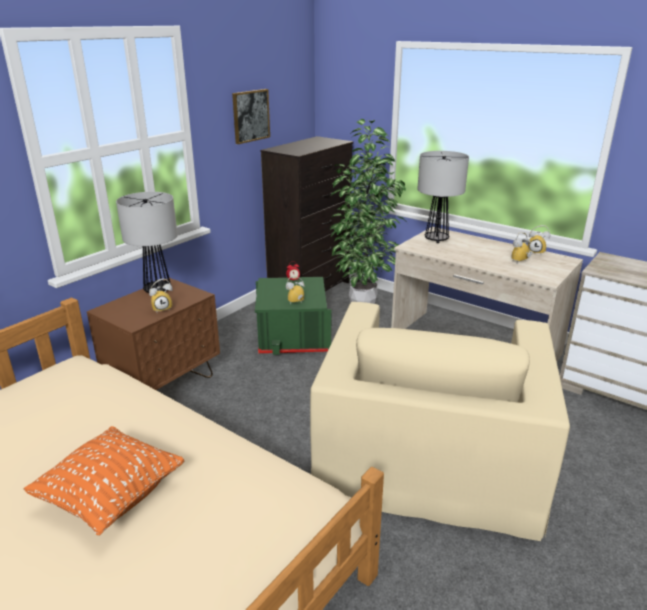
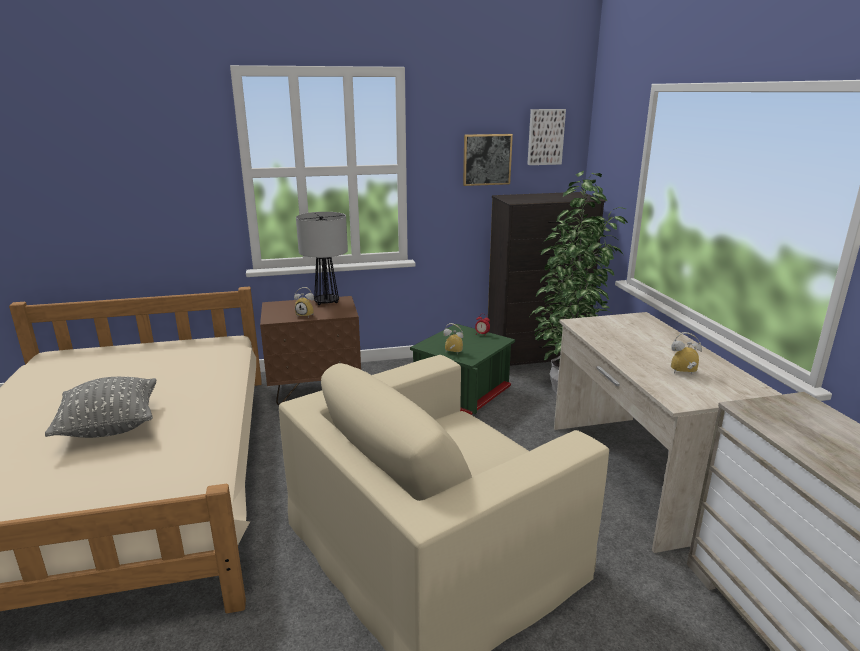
camera: 40 degrees right, 5 degrees down
orange pillow [24,426,185,535] -> grey pillow [45,377,156,438]
table lamp [417,151,469,243] -> none
alarm clock [528,225,550,254] -> none
none -> picture [527,109,566,165]

